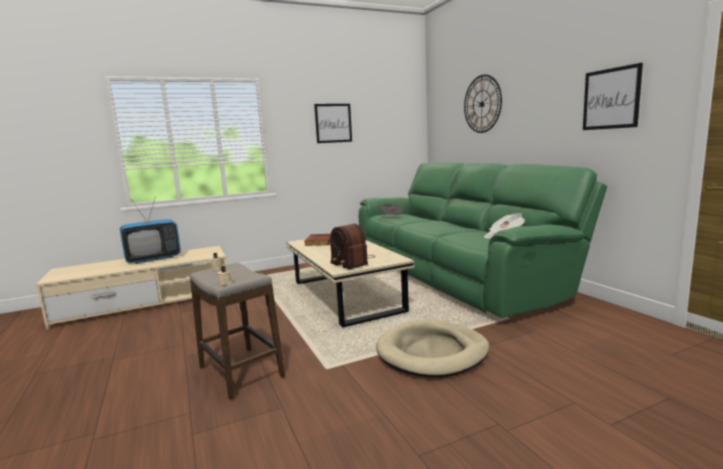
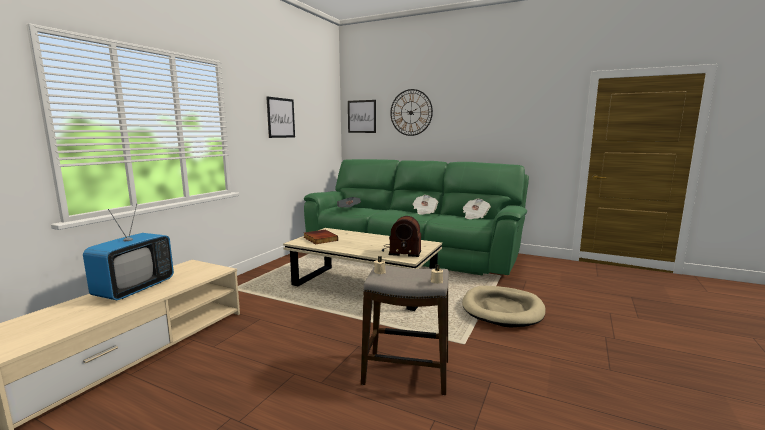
camera: 40 degrees left, 0 degrees up
picture [583,63,643,130] -> picture moved to [348,100,376,133]
none -> newspaper [413,195,438,215]

